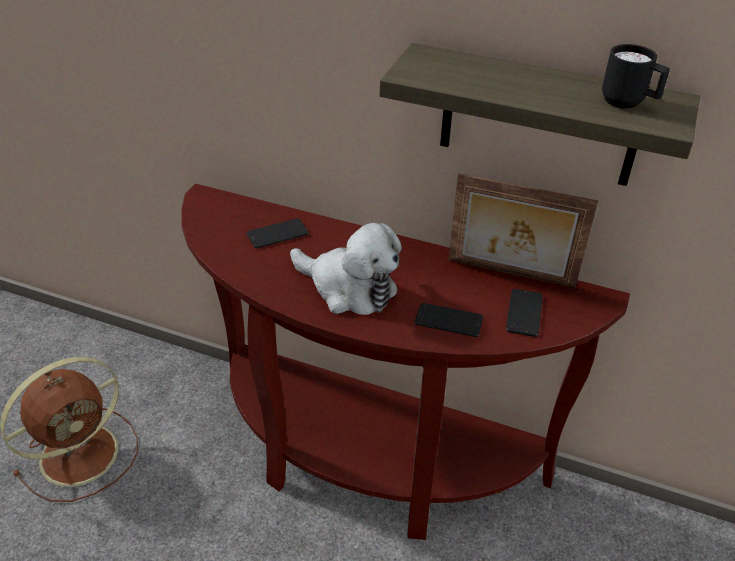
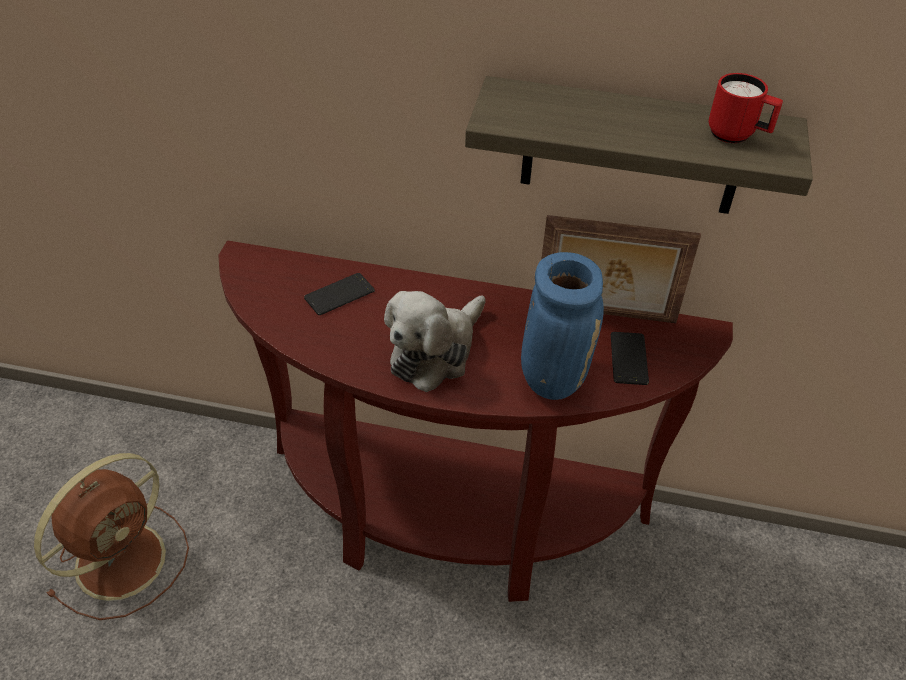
camera: 10 degrees left, 5 degrees up
plush toy [290,223,402,315] -> plush toy turned 105 degrees clockwise [384,291,486,392]
phone [414,303,483,337] -> blue vase [521,252,604,400]
black mug [602,44,670,109] -> red mug [708,73,783,143]

